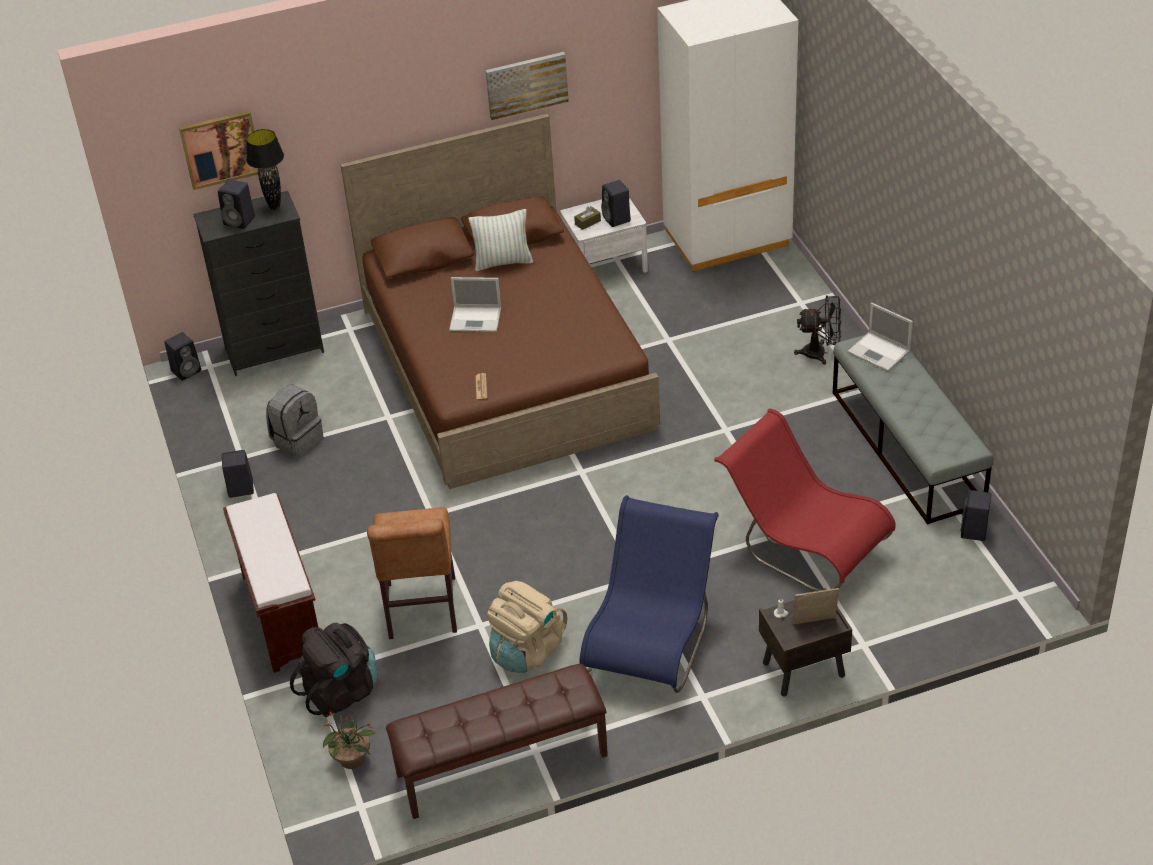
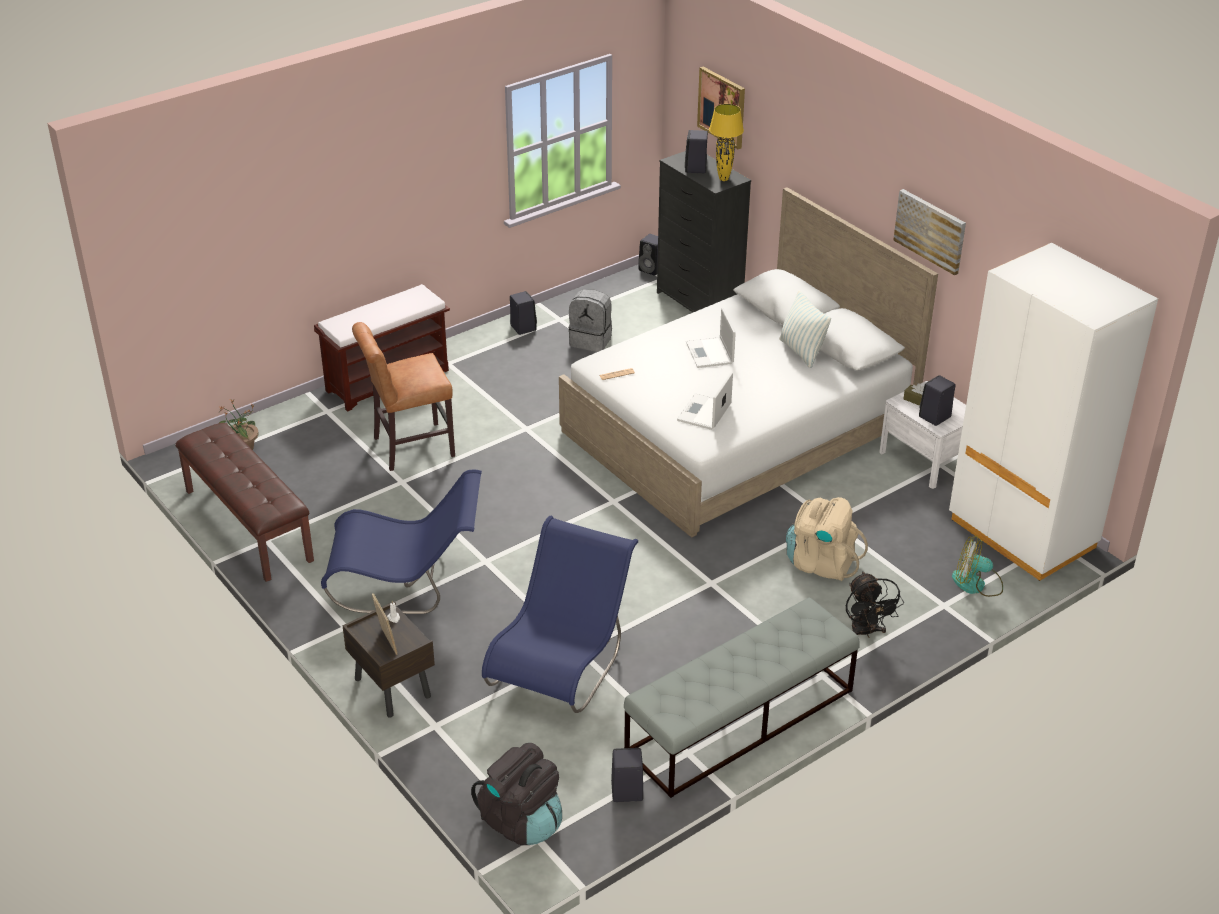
camera: 70 degrees right, 5 degrees down
black table lamp [246,129,284,210] -> yellow table lamp [709,104,744,181]
black backpack [290,623,378,717] -> black backpack moved to [471,743,562,845]
brown bed [340,114,660,489] -> white bed [559,187,938,538]
beige backpack [487,581,567,673] -> beige backpack moved to [786,497,868,581]
red chair [714,409,896,591] -> blue chair [482,515,638,713]
laptop [847,303,913,371] -> laptop moved to [677,372,733,430]
none -> fan [952,536,1003,597]

